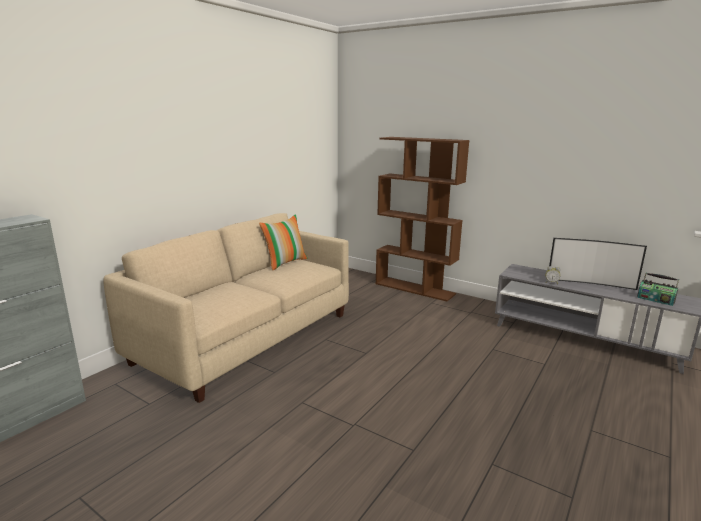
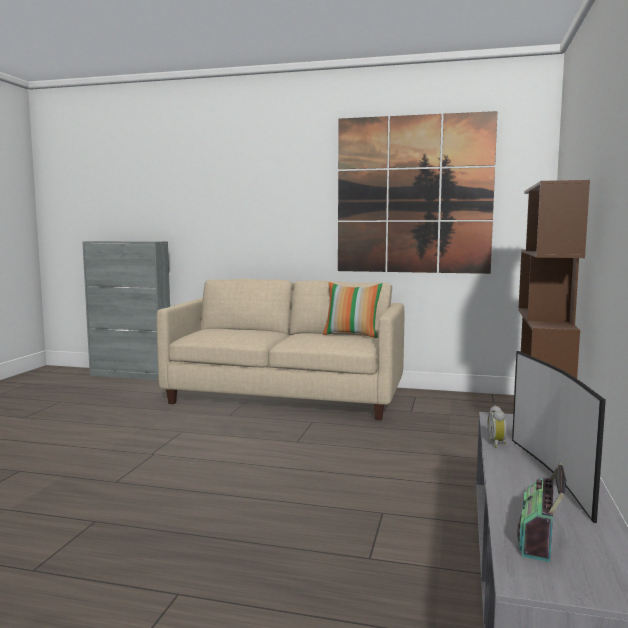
camera: 70 degrees right, 10 degrees down
none -> picture [338,111,497,274]

